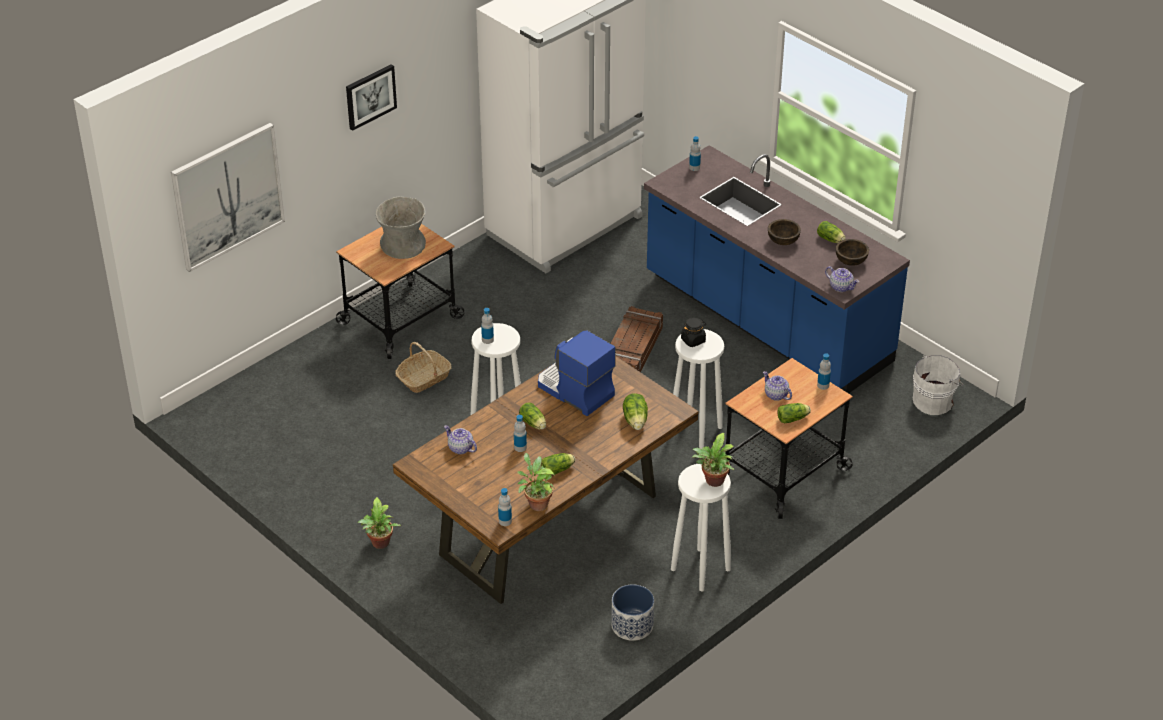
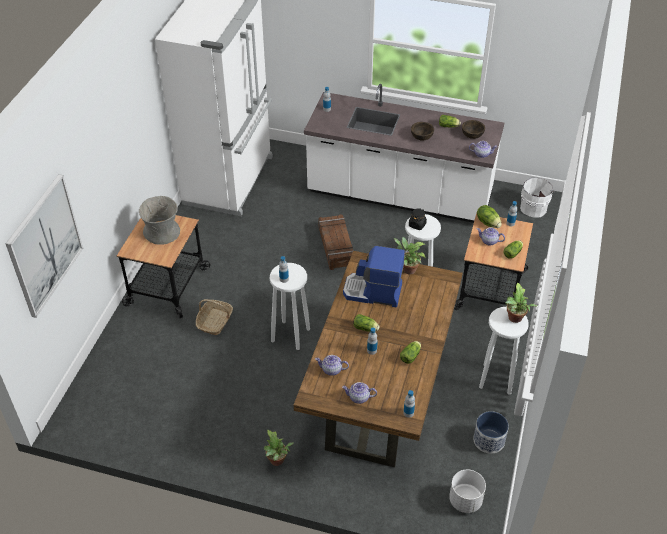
camera: 30 degrees left, 5 degrees up
picture [346,64,397,131] -> none
potted plant [517,453,555,511] -> potted plant moved to [394,237,426,274]
lettuce [623,393,648,430] -> lettuce moved to [477,205,502,228]
blue counter [644,145,910,393] -> white counter [304,84,504,223]
none -> teapot [342,382,377,404]
none -> white planter [449,470,486,513]

